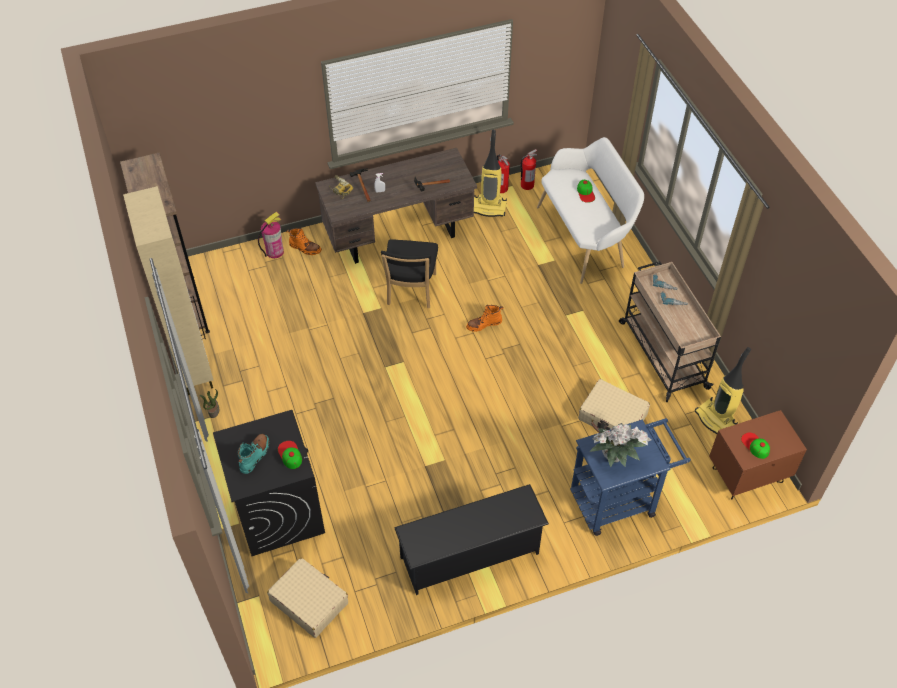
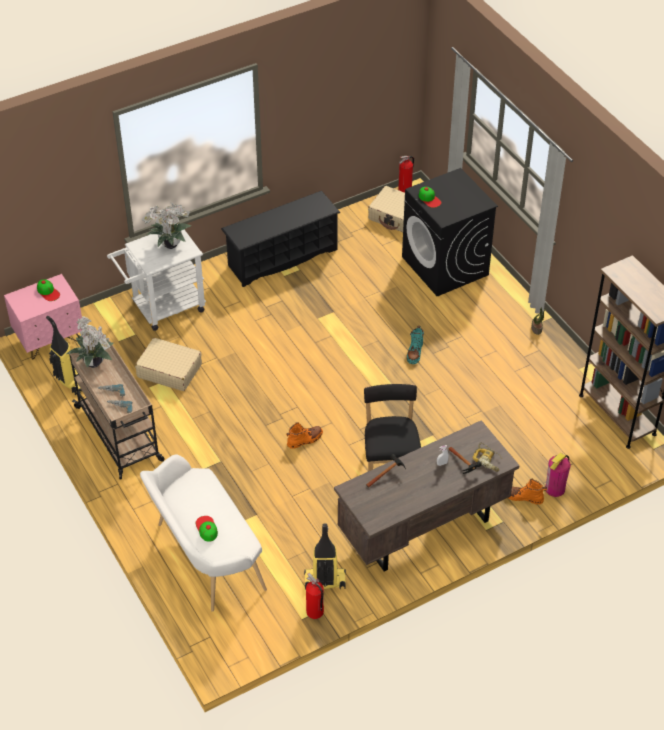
camera: 170 degrees right, 5 degrees down
beige cabinet [123,186,213,395] -> none
turquoise boot [238,434,269,474] -> turquoise boot moved to [407,326,424,364]
fire extinguisher [521,149,538,190] -> fire extinguisher moved to [398,156,414,193]
blue cart [570,418,691,536] -> white cart [107,224,206,331]
brown nightstand [709,410,807,500] -> pink nightstand [4,274,82,359]
none -> potted plant [67,316,114,368]

